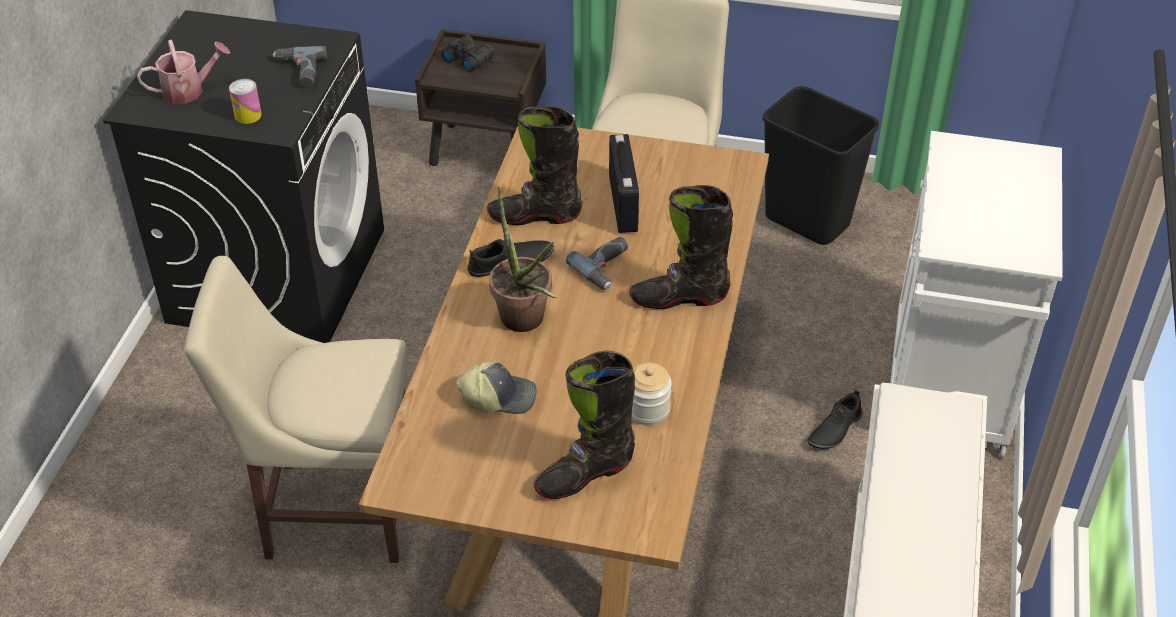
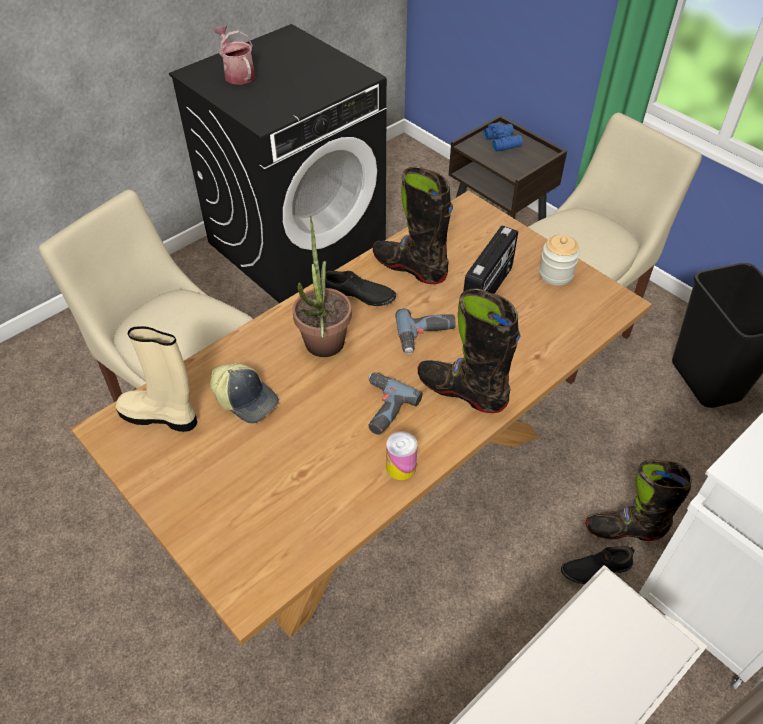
camera: 35 degrees right, 5 degrees up
watering can [137,40,230,104] -> watering can turned 135 degrees counterclockwise [214,26,255,85]
can [229,79,262,124] -> can moved to [386,431,418,480]
power drill [273,46,327,88] -> power drill moved to [368,372,423,435]
black binoculars [442,35,494,72] -> blue binoculars [484,122,523,151]
black boot [534,350,635,499] -> black boot moved to [585,459,691,541]
jar [631,363,672,425] -> jar moved to [539,235,580,285]
none -> beige boot [115,326,197,432]

